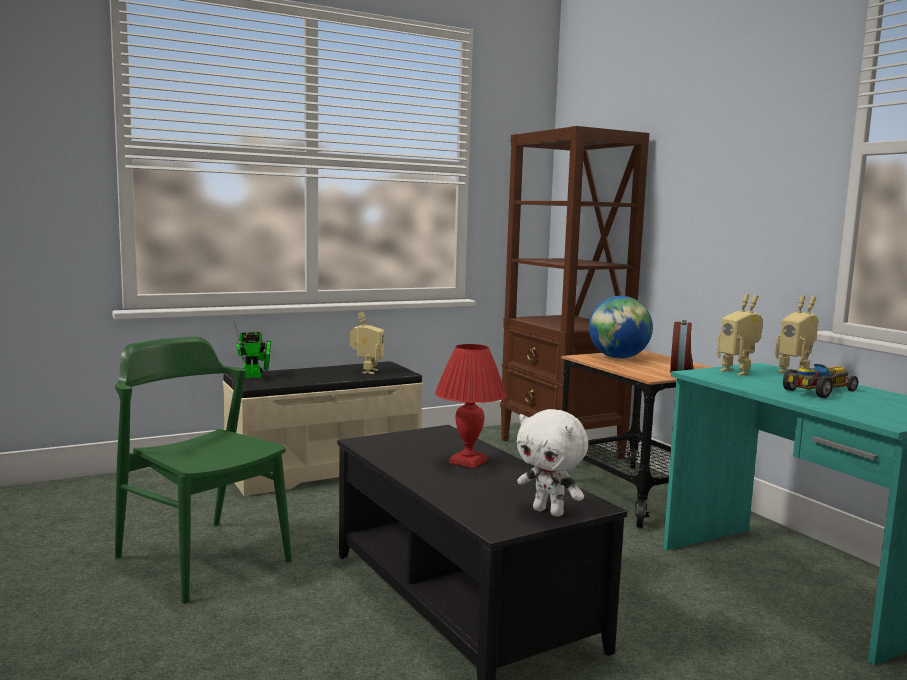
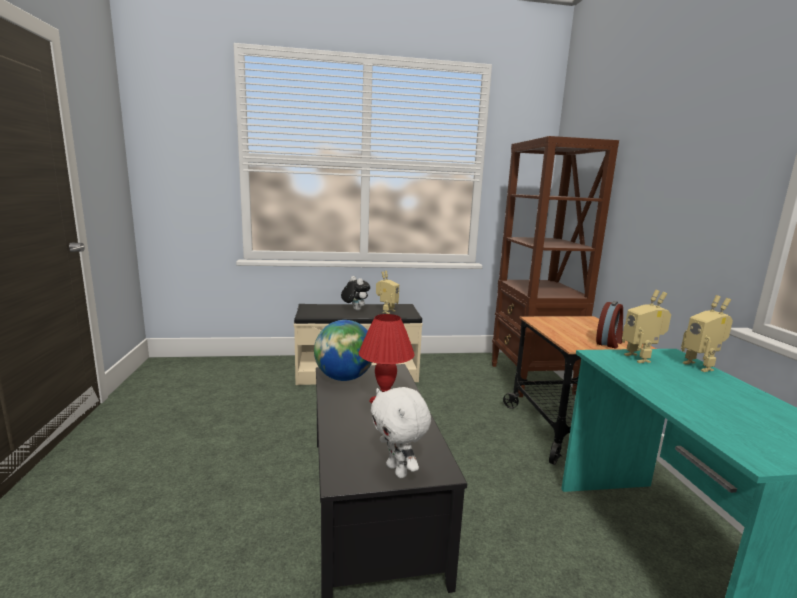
camera: 20 degrees right, 5 degrees up
green chair [115,336,292,604] -> none
toy robot [233,318,271,378] -> none
globe [589,296,653,359] -> globe moved to [314,320,372,381]
toy car [783,364,858,398] -> none
none -> plush toy [341,276,370,311]

